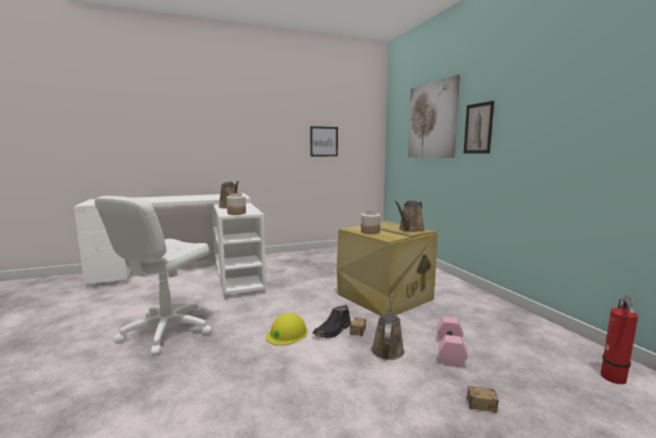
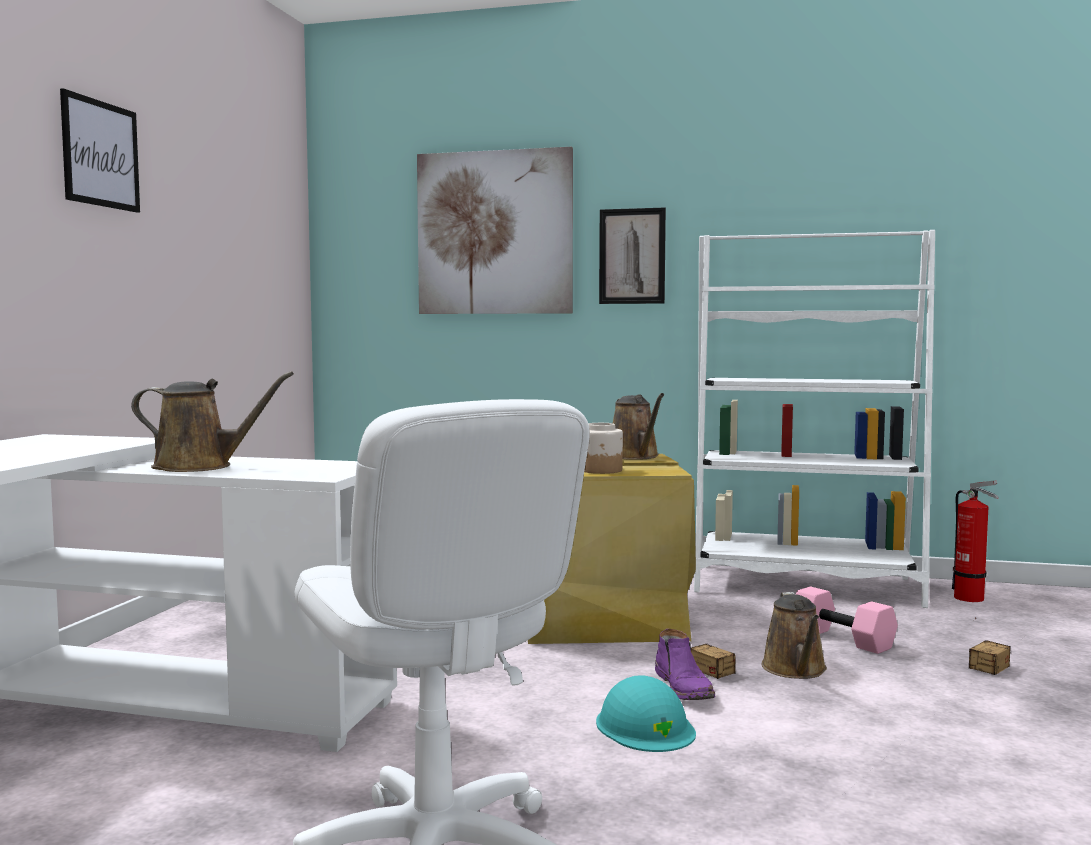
camera: 55 degrees left, 5 degrees down
jar [227,193,246,215] -> none
yellow hard hat [266,313,308,346] -> turquoise hard hat [596,676,696,752]
picture [310,126,338,156] -> picture moved to [60,88,140,213]
black boot [313,305,351,338] -> purple boot [655,629,715,700]
brown watering can [371,293,405,360] -> brown watering can turned 135 degrees counterclockwise [762,592,827,679]
none -> white bookcase [694,230,935,608]

